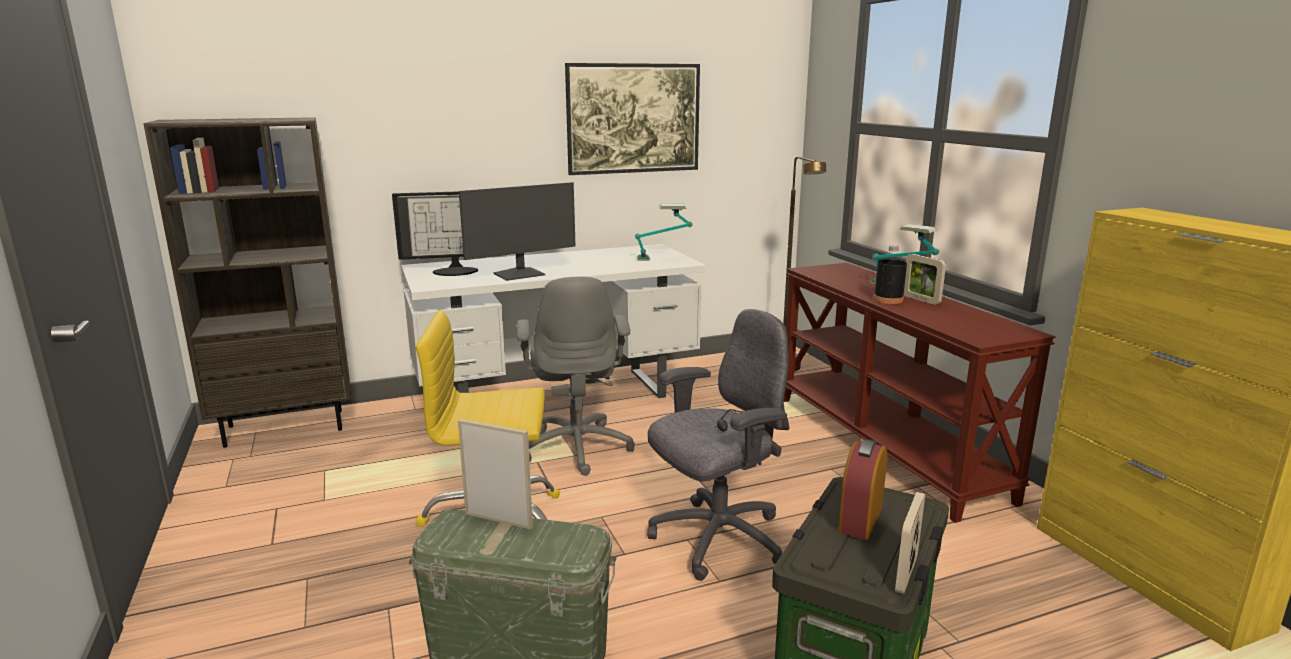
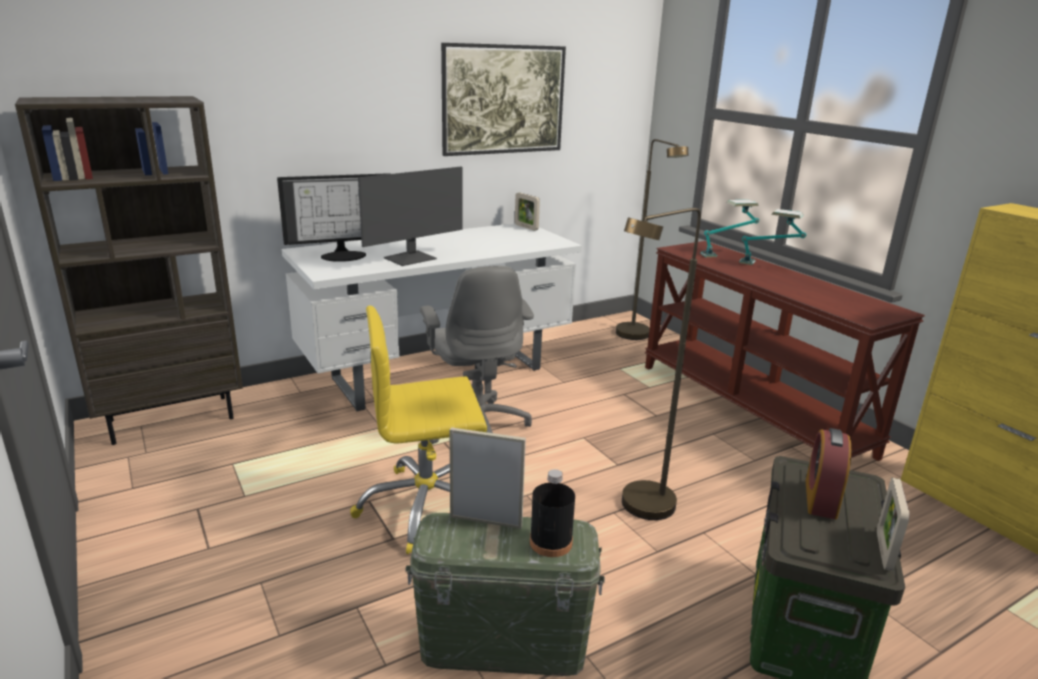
camera: 10 degrees left, 5 degrees up
table lamp [635,204,693,261] -> table lamp moved to [700,200,759,258]
grey office chair [647,309,790,581] -> brown floor lamp [622,208,701,520]
black bottle [874,245,907,304] -> black bottle moved to [530,469,575,557]
picture frame [904,254,946,305] -> picture frame moved to [515,193,540,231]

